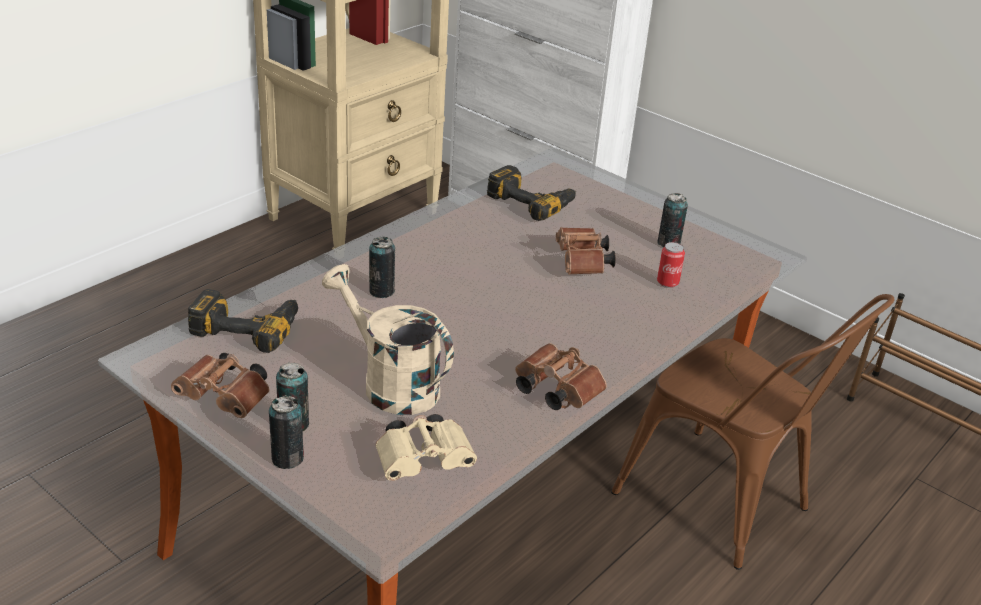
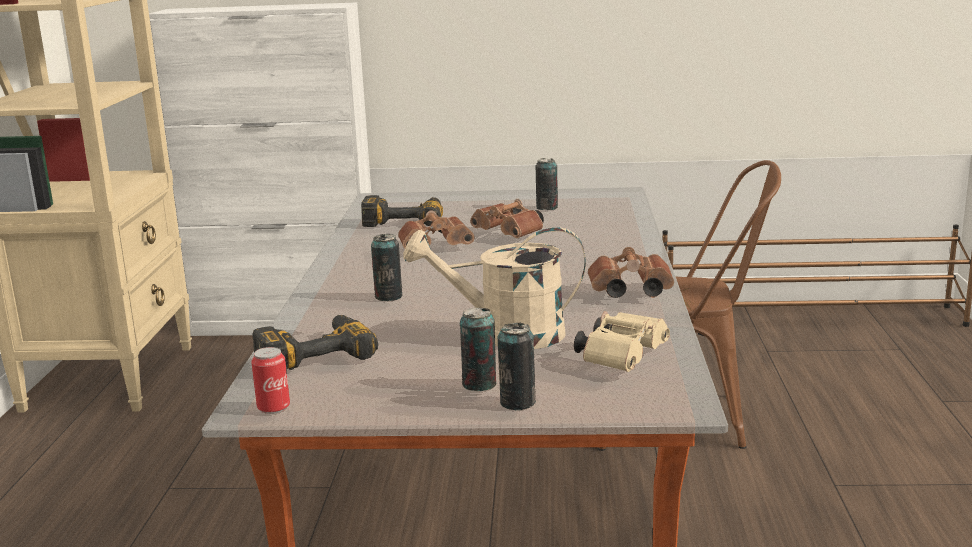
camera: 35 degrees left, 15 degrees down
brown binoculars [171,353,270,418] -> brown binoculars moved to [398,210,475,249]
can [657,242,685,288] -> can moved to [251,347,290,414]

